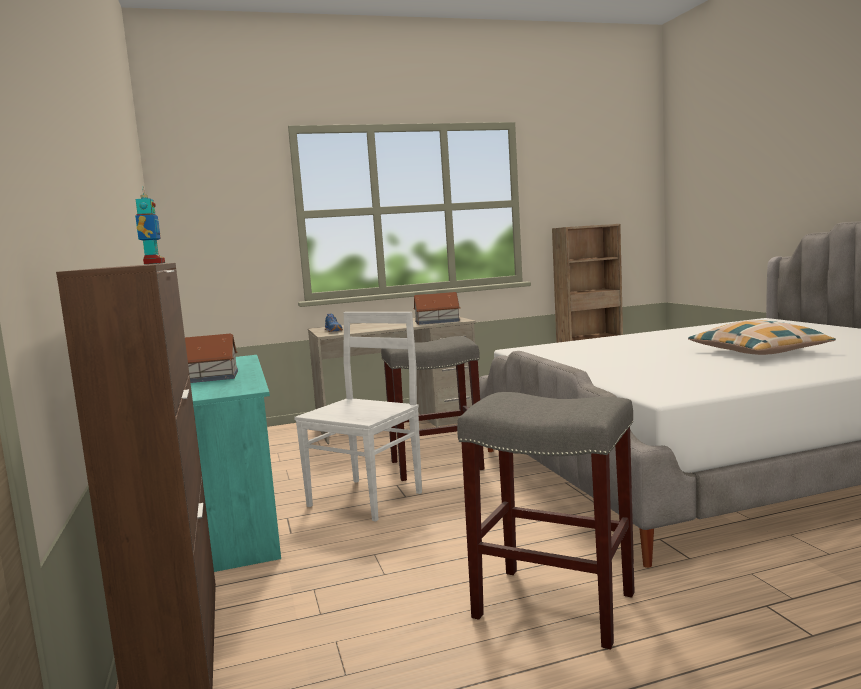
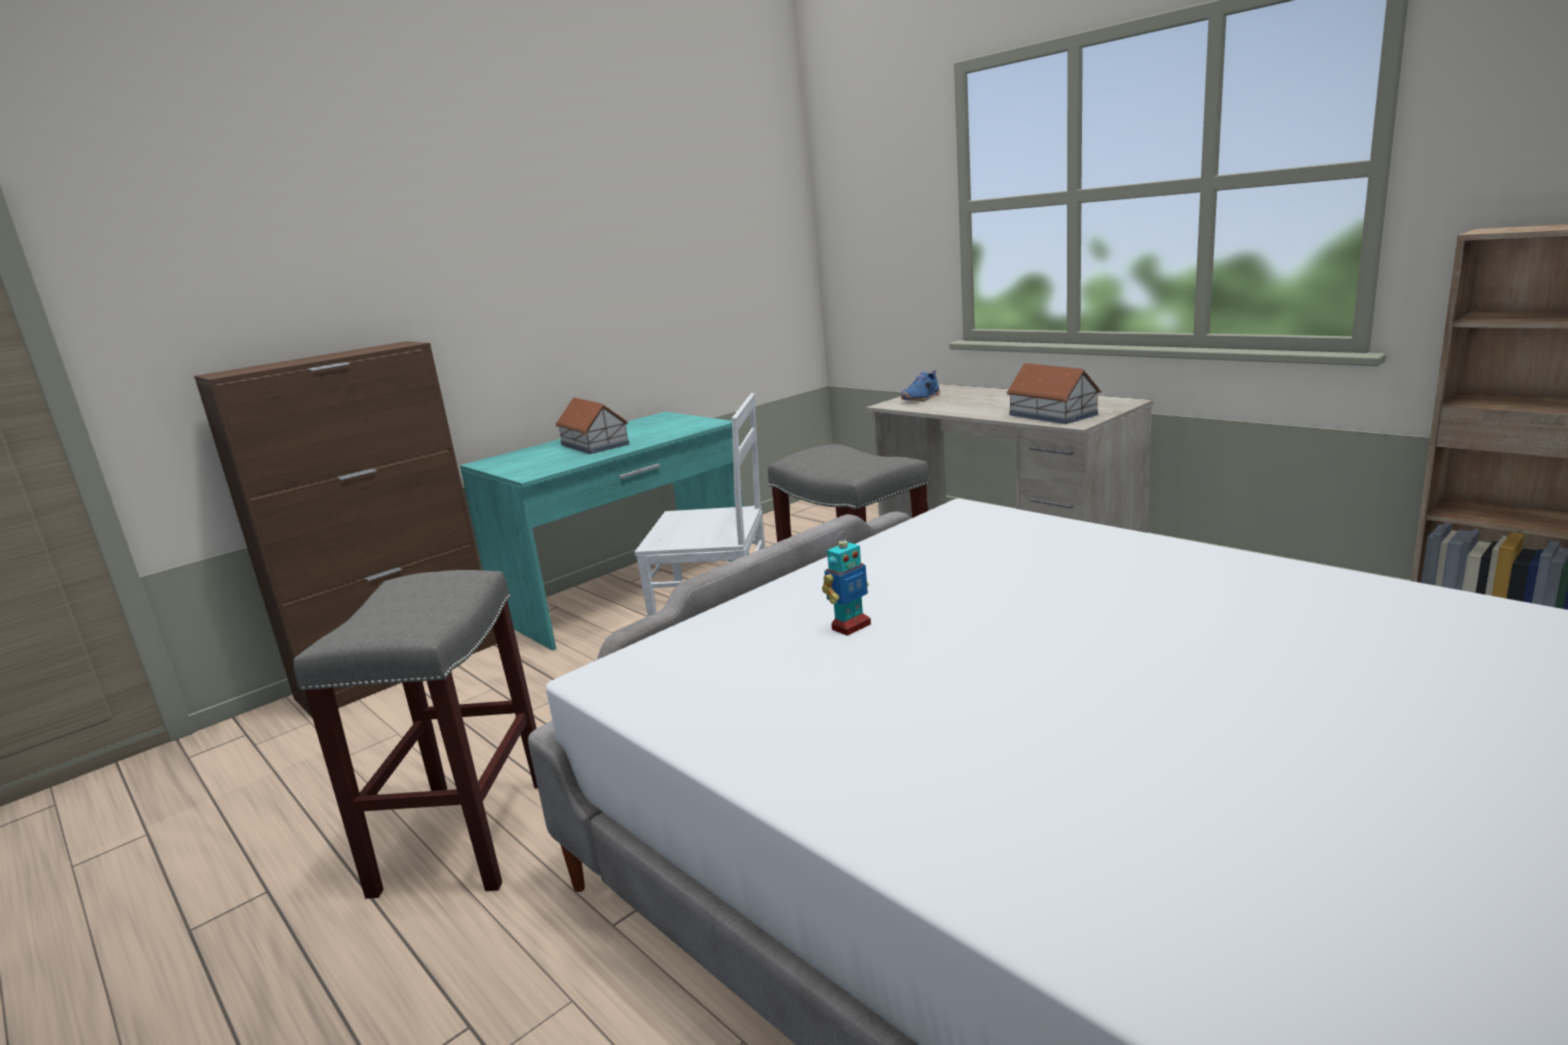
camera: 65 degrees right, 10 degrees up
toy robot [135,187,165,264] -> toy robot moved to [822,531,871,636]
pillow [688,320,835,355] -> none

